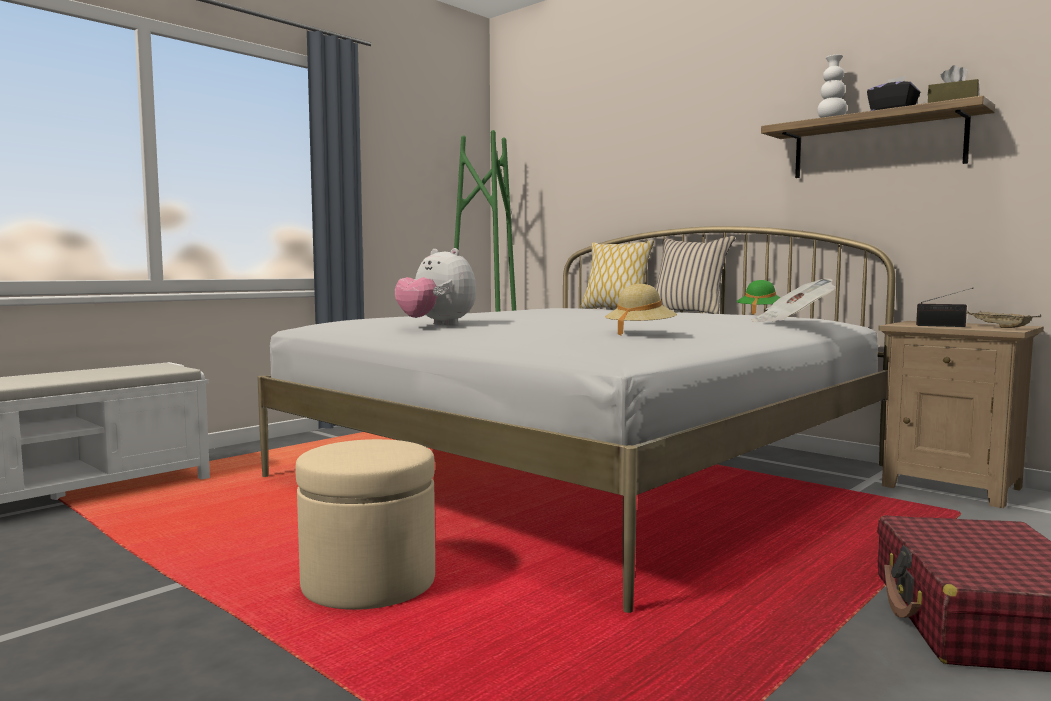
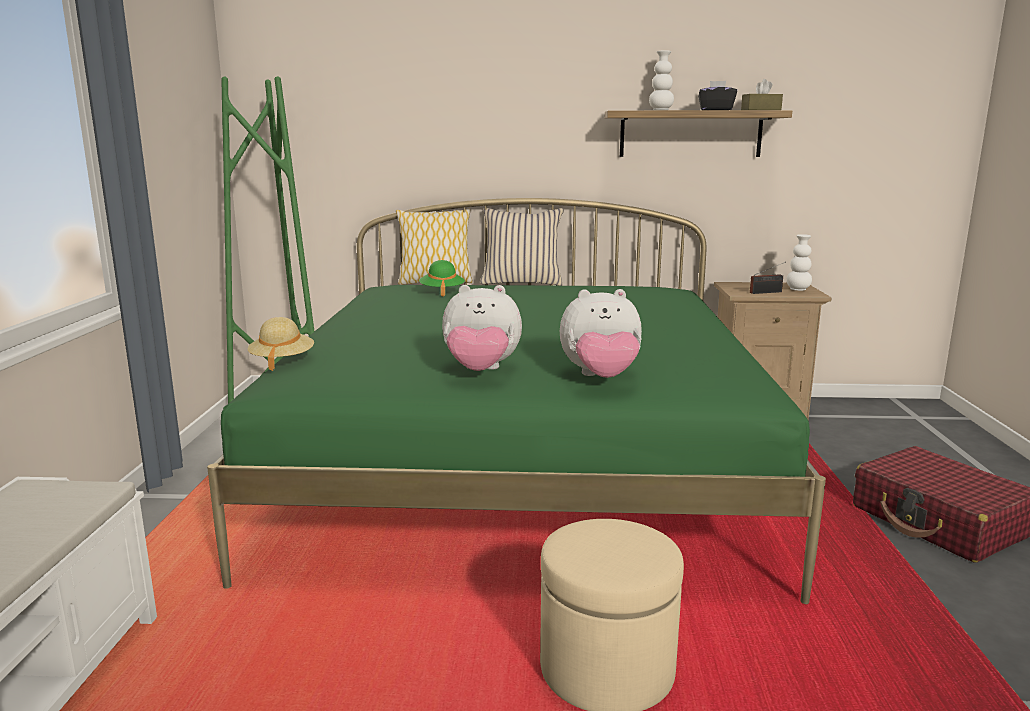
camera: 40 degrees left, 10 degrees up
white bed [257,226,895,613] -> green bed [207,198,826,604]
beige hat [605,284,677,336] -> beige hat moved to [248,317,314,371]
green hat [736,280,781,315] -> green hat moved to [419,260,465,297]
newspaper [752,278,835,322] -> none
beige tray [966,310,1041,328] -> white vase [786,234,812,291]
none -> plush toy [560,289,642,378]

